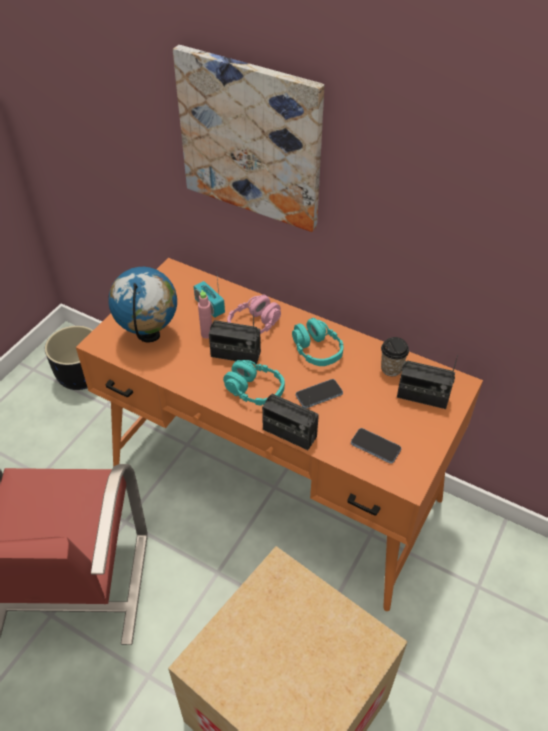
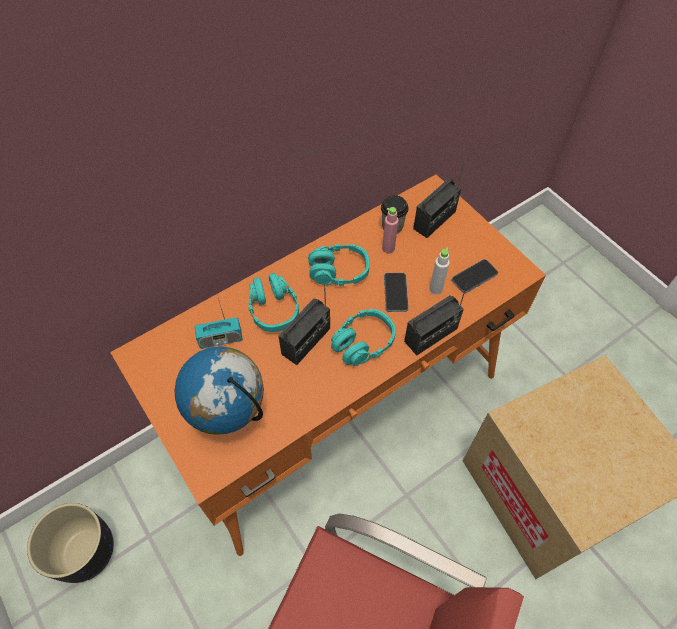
camera: 65 degrees left, 10 degrees up
picture [173,45,324,232] -> none
pink bottle [198,290,212,339] -> pink bottle moved to [382,207,398,253]
pink headphones [227,295,281,334] -> turquoise headphones [248,273,299,332]
none -> white bottle [429,248,450,295]

